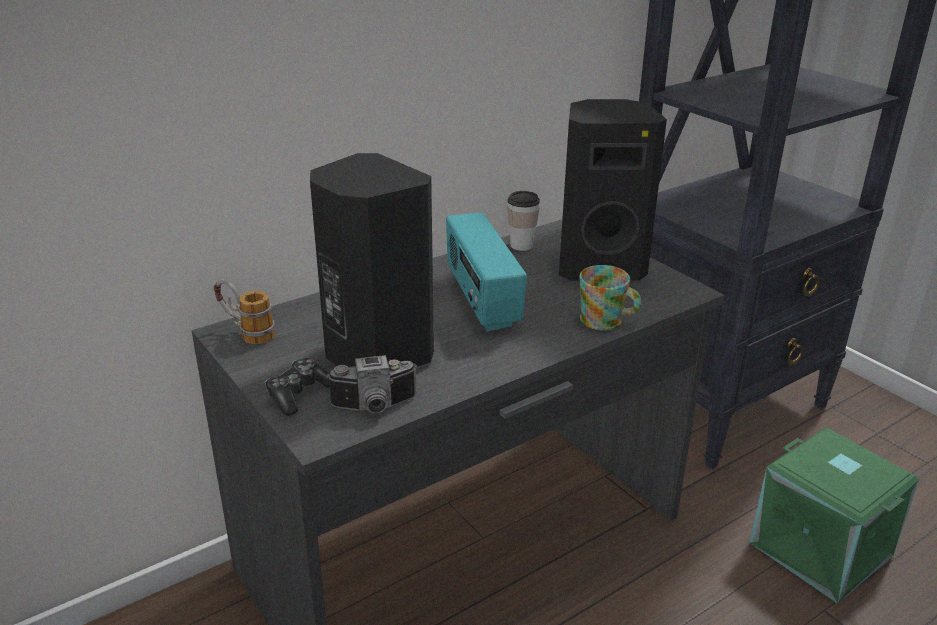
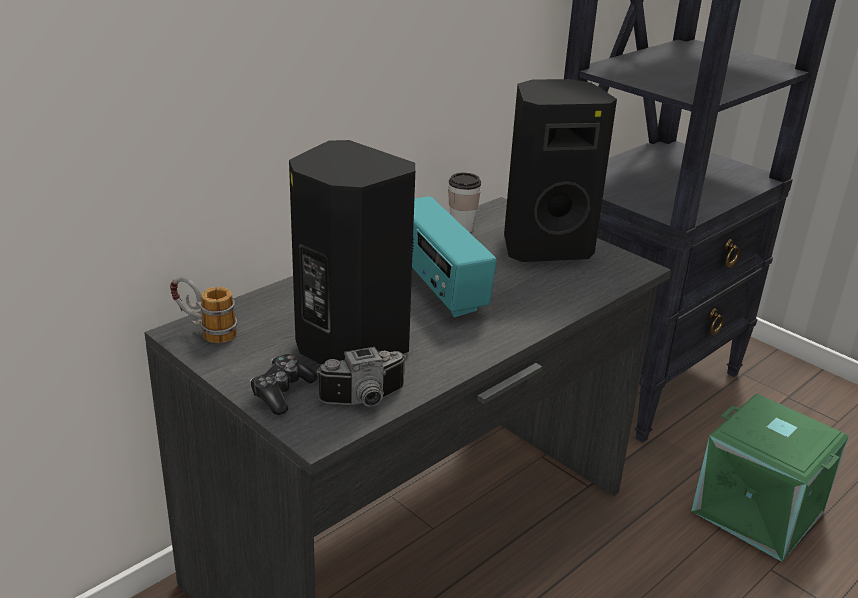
camera: 10 degrees left, 0 degrees up
mug [579,265,641,331] -> none

